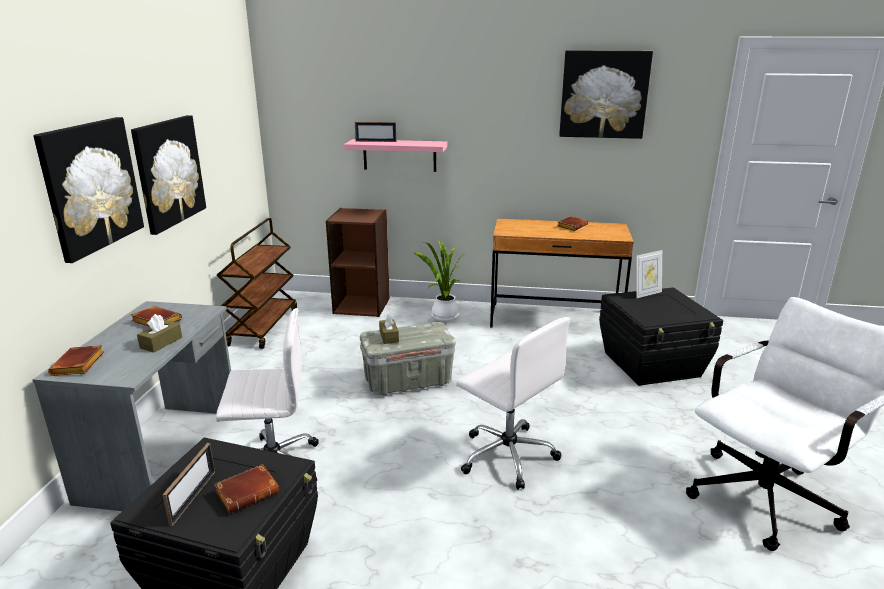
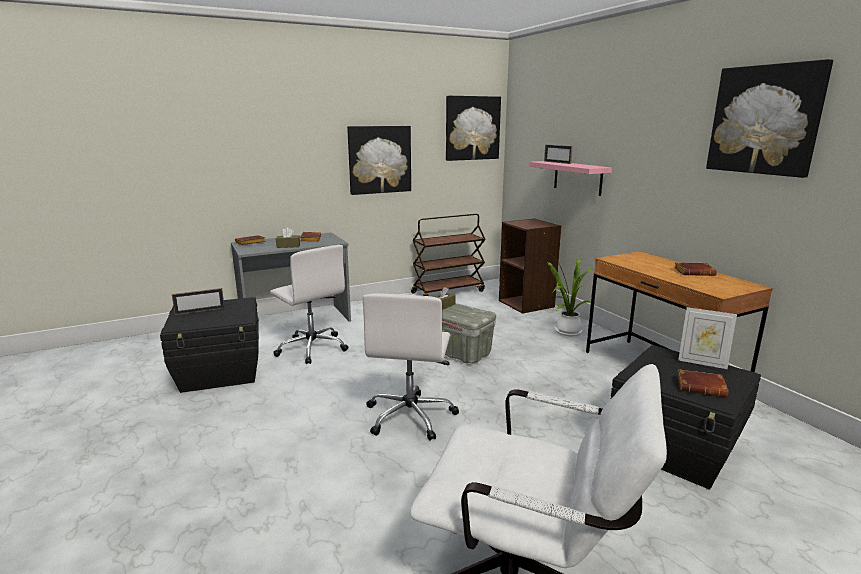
camera: 55 degrees right, 5 degrees down
picture [33,117,144,263] -> picture moved to [446,96,501,161]
brown book [214,464,279,514] -> brown book moved to [677,369,729,397]

